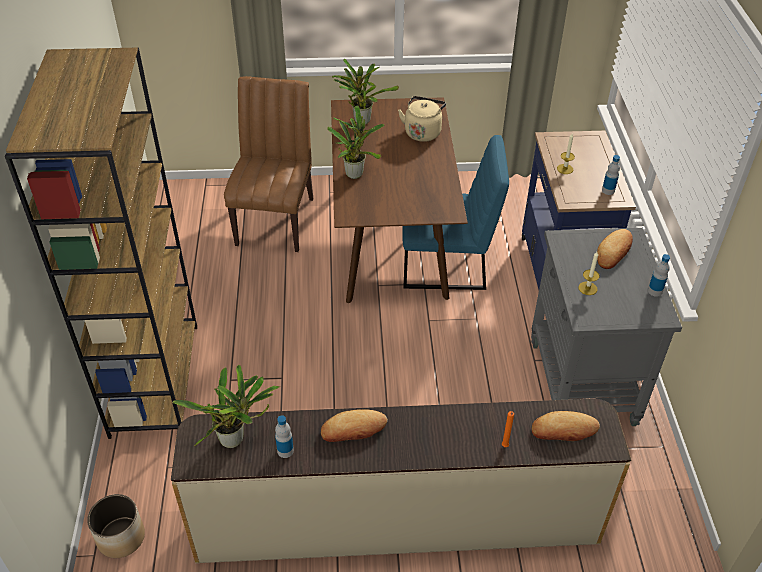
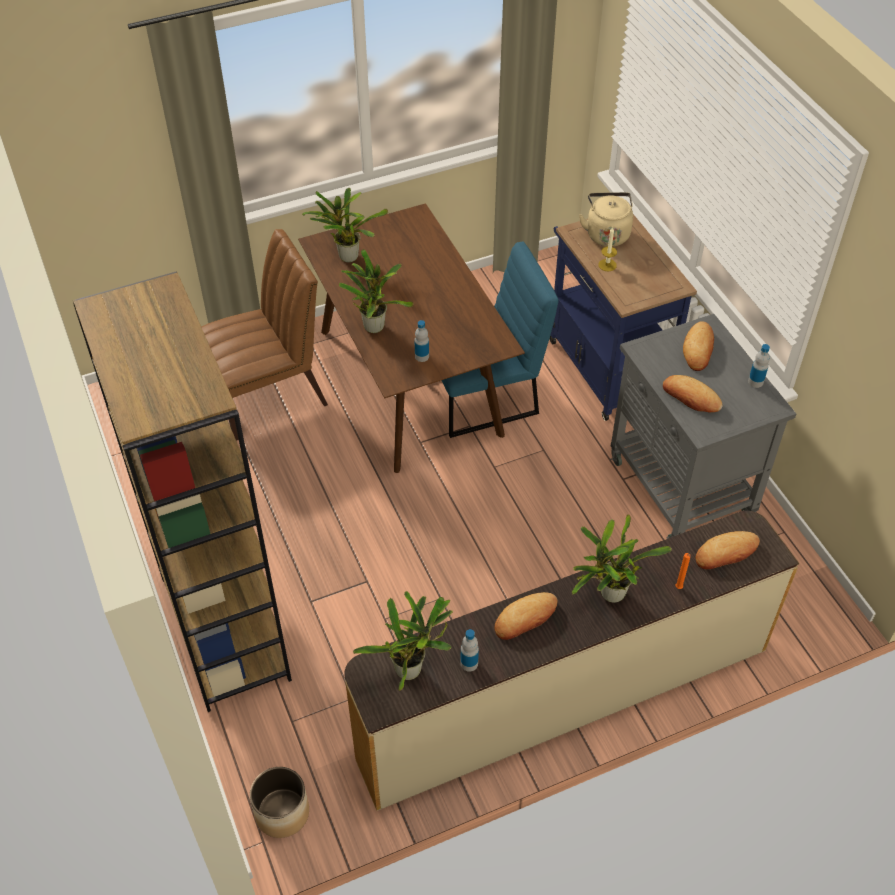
camera: 20 degrees left, 5 degrees up
brown chair [224,76,313,252] -> brown chair turned 75 degrees clockwise [202,229,328,441]
beige kettle [398,96,446,142] -> beige kettle moved to [579,192,633,247]
candle [578,252,599,295] -> bread [663,375,722,412]
bottle [602,155,620,195] -> bottle moved to [414,320,429,362]
none -> potted plant [572,514,672,603]

